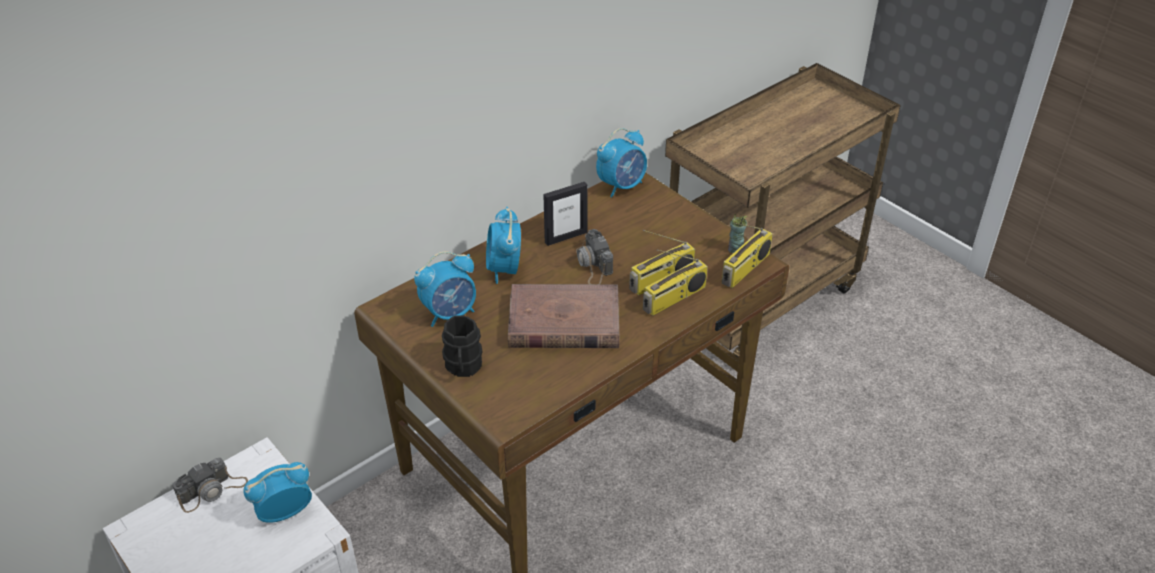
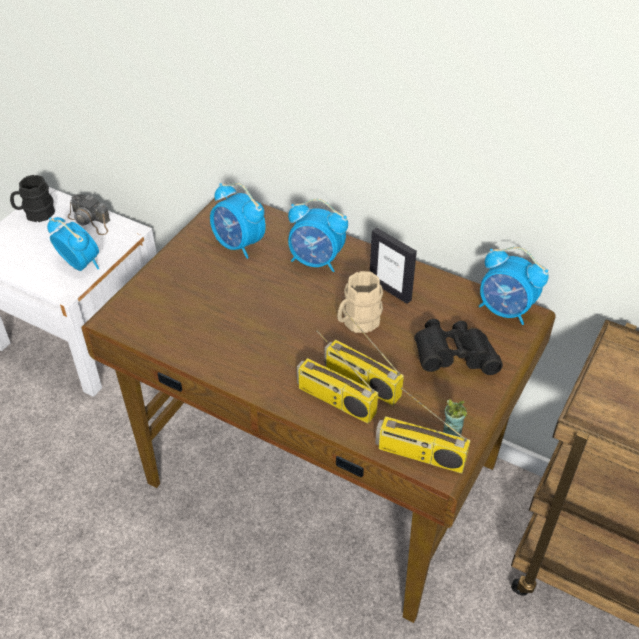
camera: 70 degrees right, 5 degrees up
black mug [442,315,482,377] -> black mug moved to [10,175,55,222]
alarm clock [486,207,521,284] -> alarm clock turned 135 degrees counterclockwise [288,199,348,272]
brown book [508,284,619,348] -> none
camera [576,229,613,284] -> beige mug [337,271,383,333]
none -> black binoculars [414,319,503,375]

